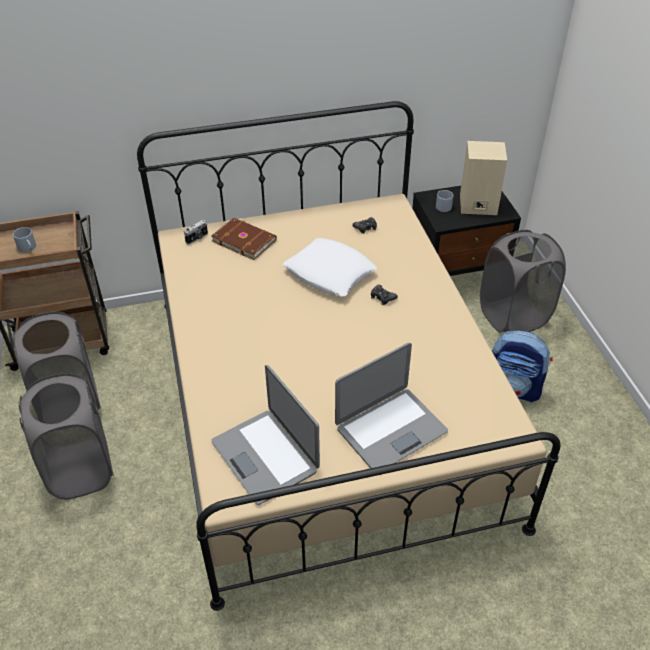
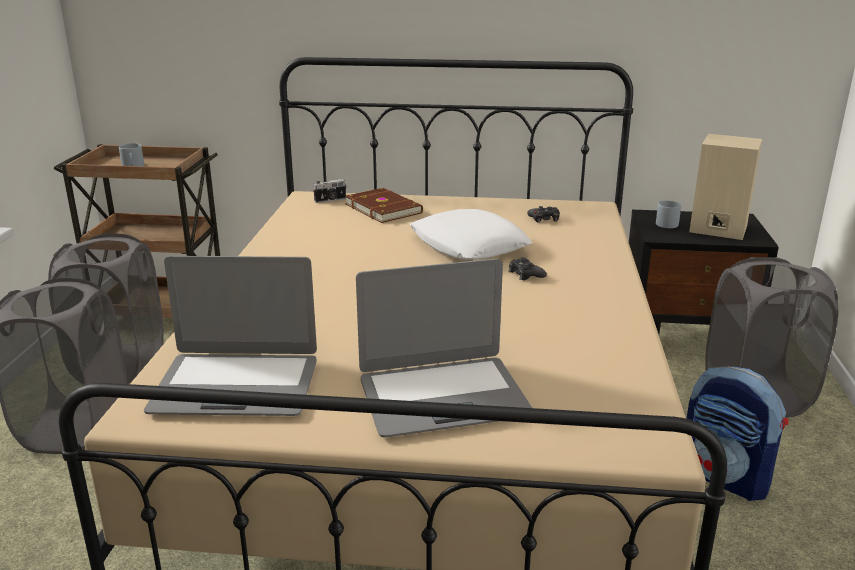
camera: 20 degrees right, 20 degrees down
laptop [211,365,320,505] -> laptop turned 75 degrees counterclockwise [144,256,317,416]

